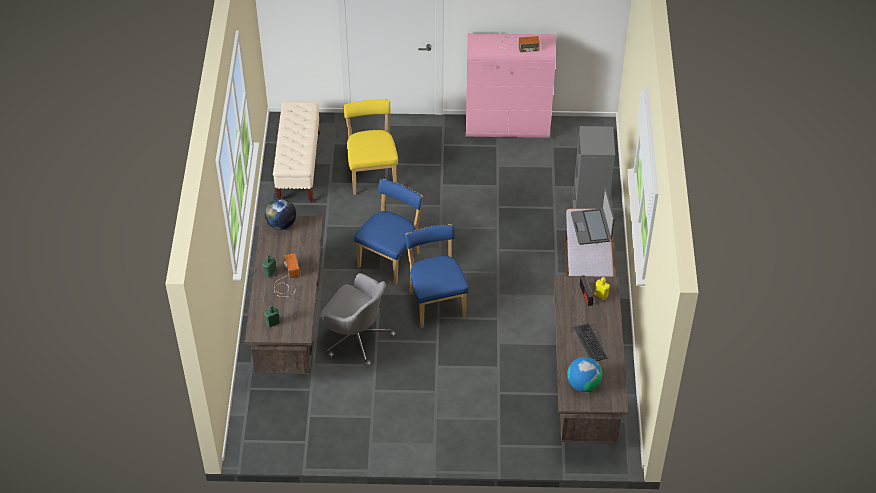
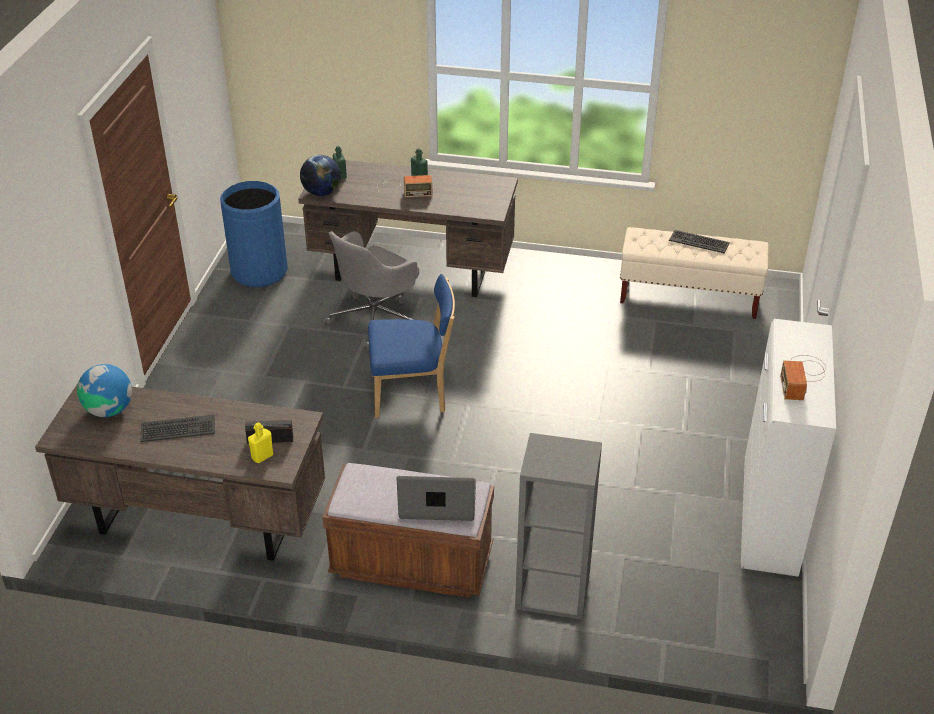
camera: 100 degrees right, 10 degrees down
globe [265,199,296,230] -> globe moved to [300,155,341,196]
yellow chair [343,99,398,195] -> none
blue chair [354,179,423,284] -> none
pink cabinet [466,33,556,138] -> white cabinet [741,319,836,577]
none -> blue trash can [220,181,288,287]
none -> keyboard [669,230,730,254]

